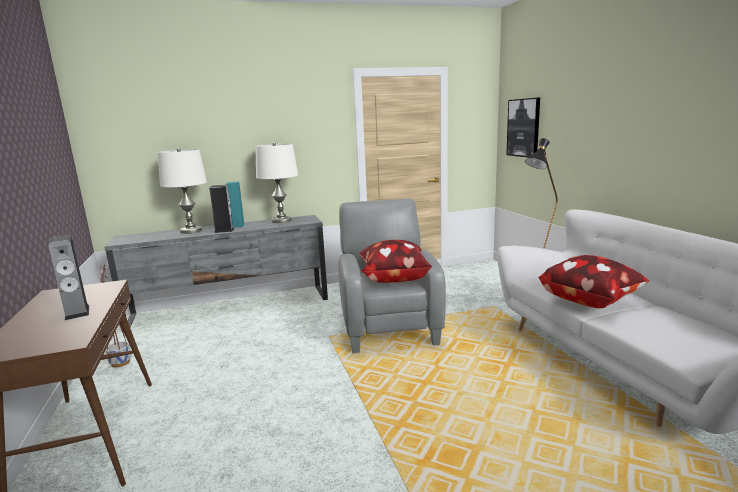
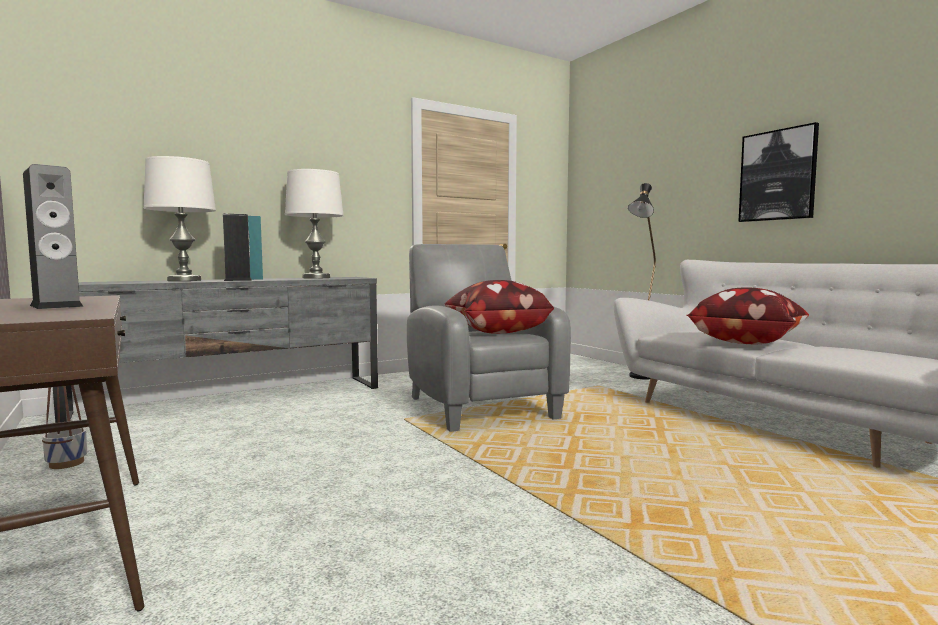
camera: 15 degrees left, 10 degrees down
picture [506,98,540,157] -> picture moved to [738,122,819,222]

